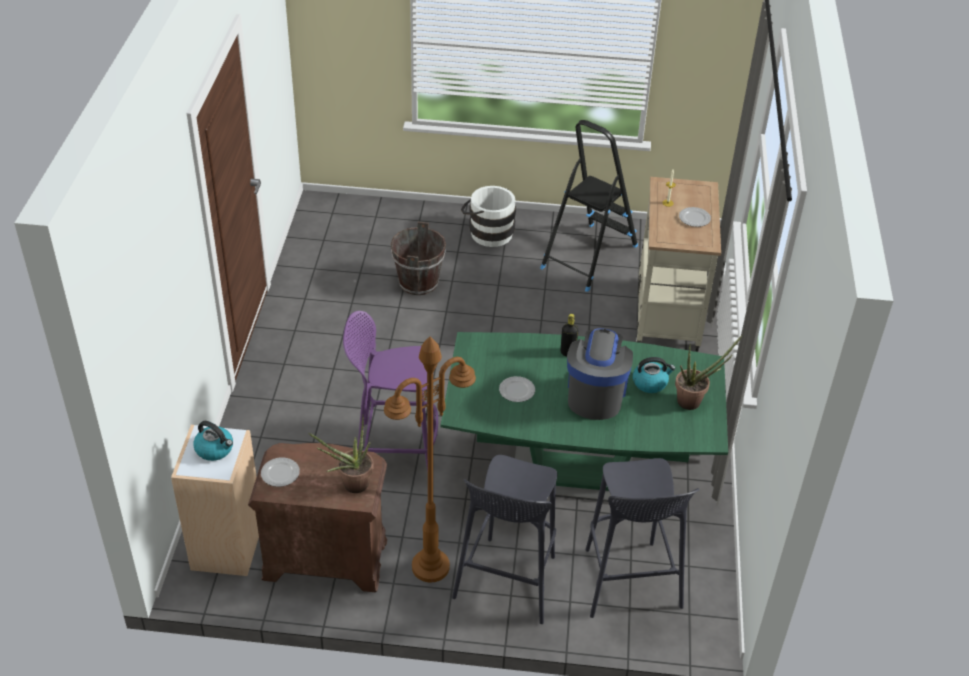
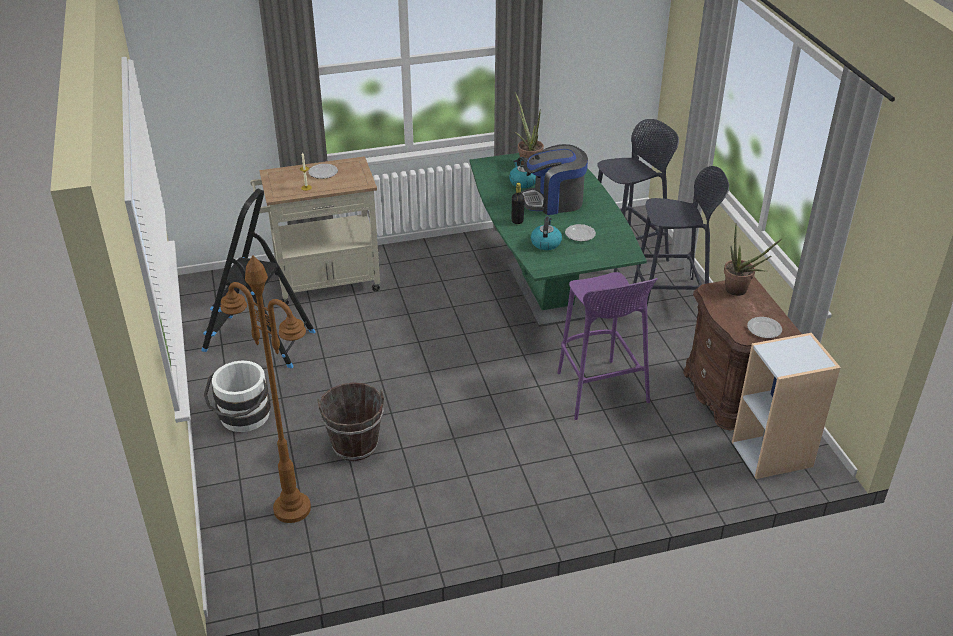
camera: 110 degrees left, 5 degrees down
kettle [193,421,233,461] -> kettle moved to [531,216,562,250]
brown floor lamp [384,337,476,582] -> brown floor lamp moved to [220,256,311,523]

